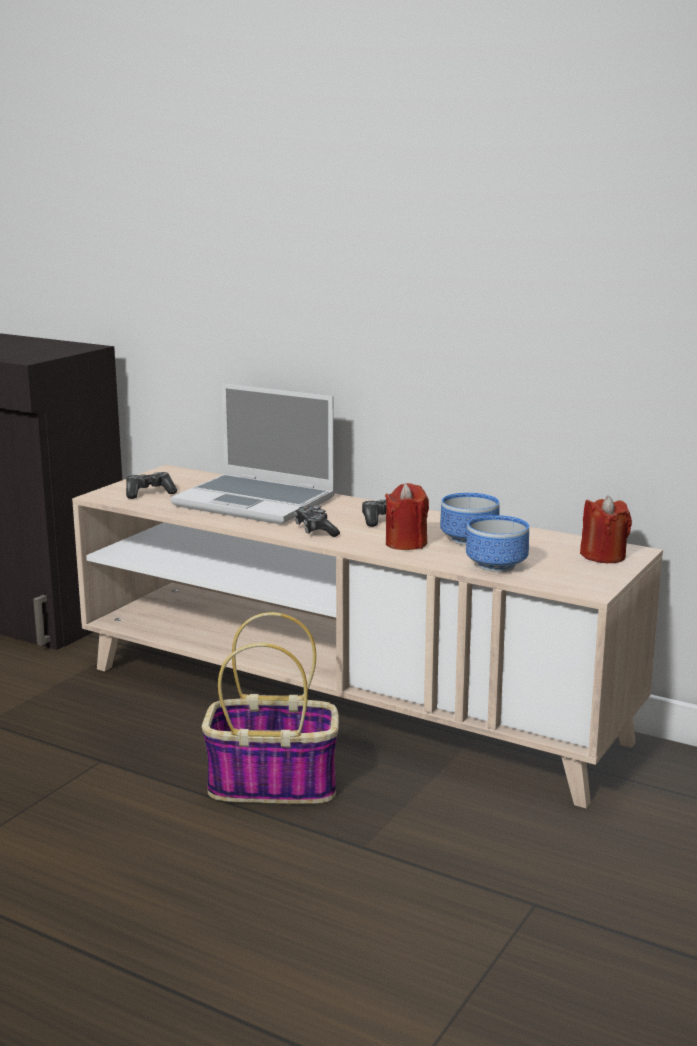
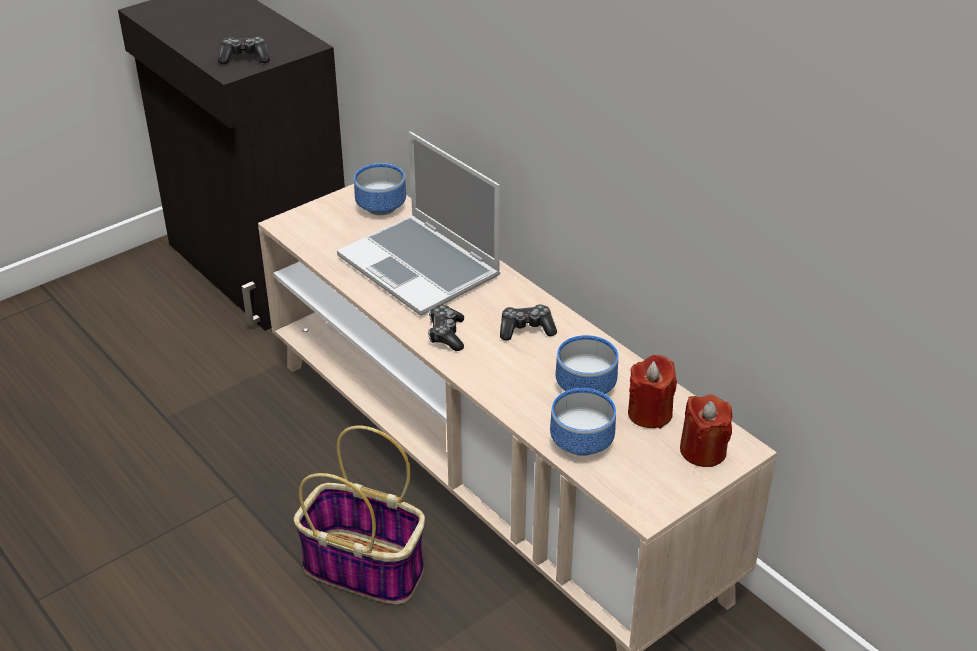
camera: 20 degrees right, 20 degrees up
game controller [126,472,177,499] -> game controller moved to [218,37,270,64]
red candle [385,483,429,550] -> red candle moved to [628,355,677,429]
none -> bowl [354,163,406,215]

